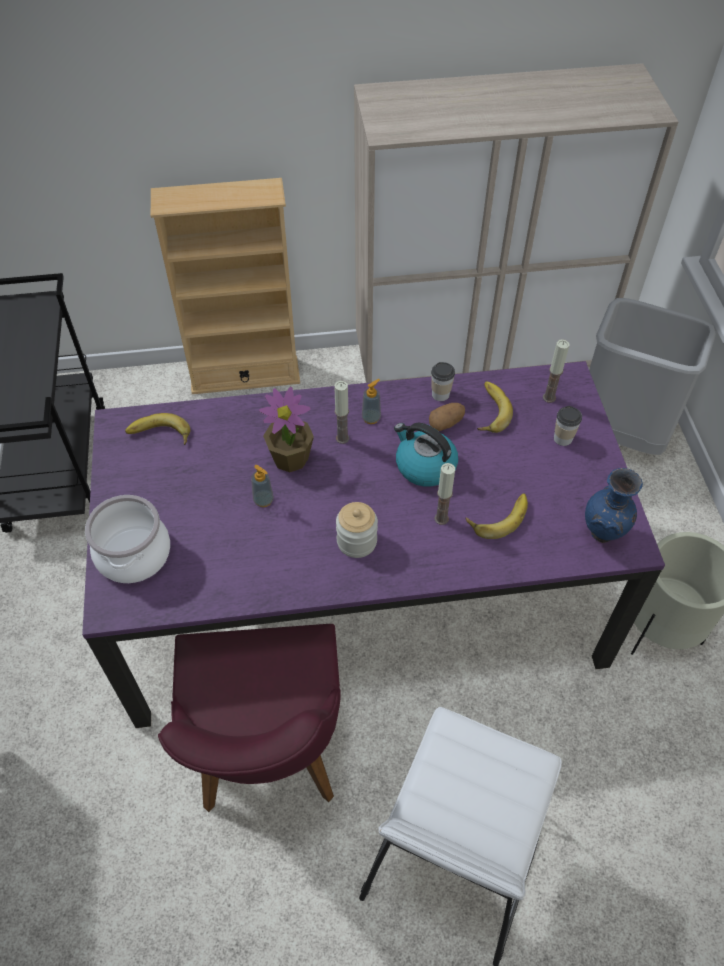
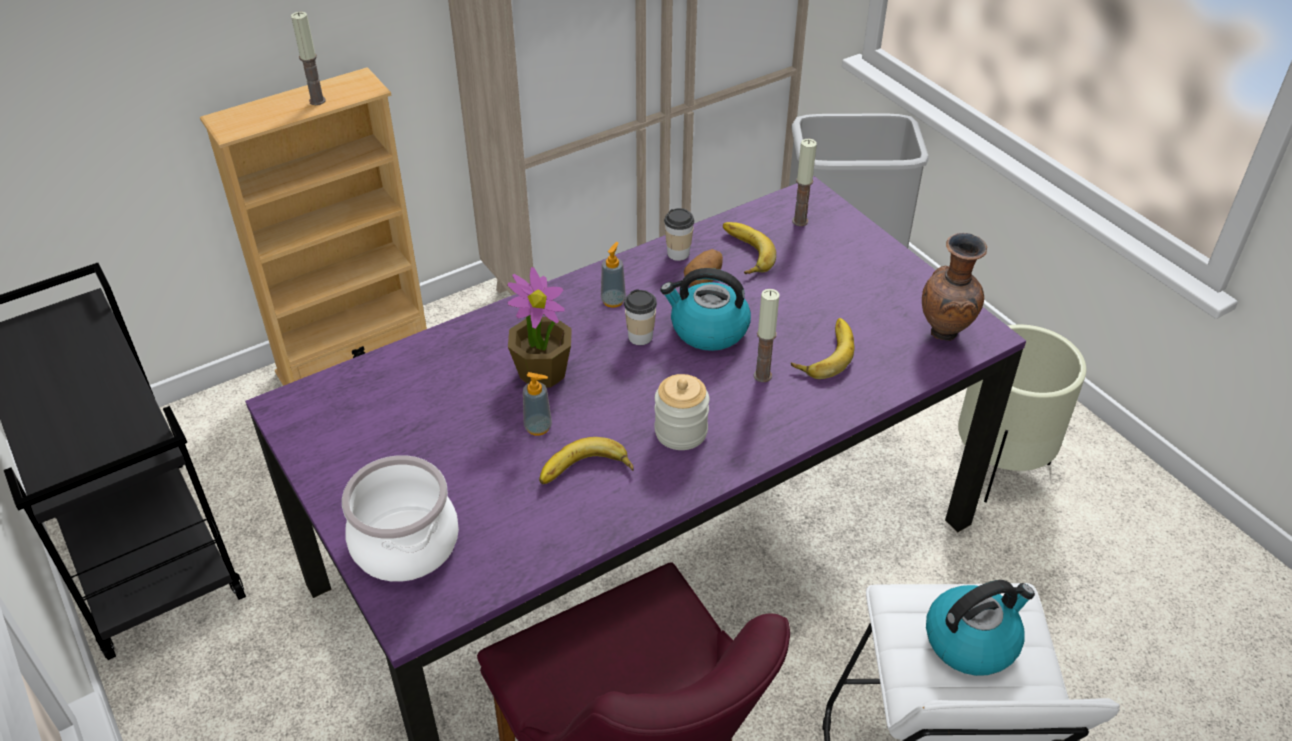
camera: 25 degrees left, 10 degrees down
banana [125,413,190,445] -> banana moved to [539,437,634,484]
candle [334,381,349,444] -> candle moved to [291,12,326,105]
cup [554,406,582,446] -> cup moved to [624,289,657,345]
blue vase [585,468,643,543] -> brown vase [922,233,987,341]
none -> kettle [926,580,1035,676]

